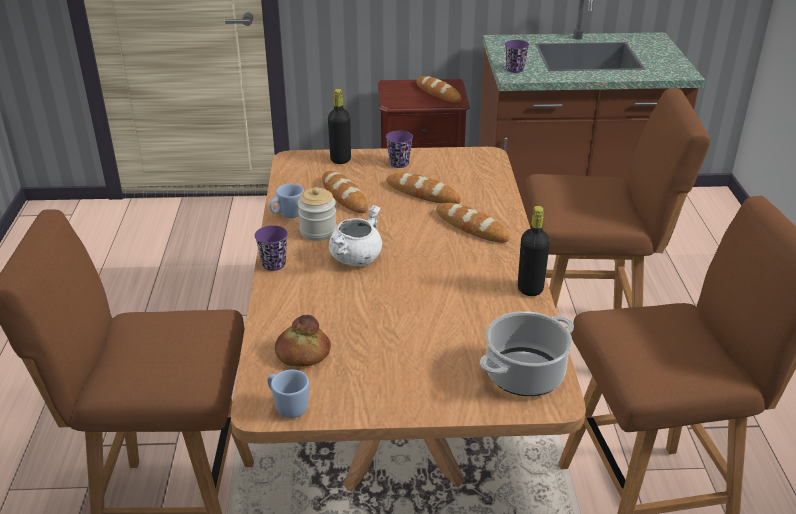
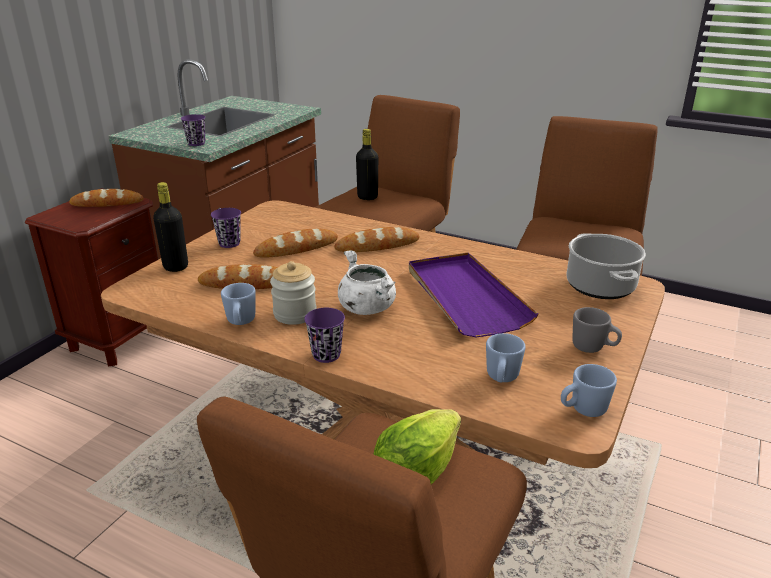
camera: 60 degrees left, 5 degrees down
bread [275,315,331,367] -> blue mug [486,333,525,382]
black bottle [518,206,550,296] -> black bottle moved to [356,129,378,200]
none -> lettuce [374,409,461,484]
none -> purple tray [409,253,539,337]
none -> grey mug [572,307,622,353]

